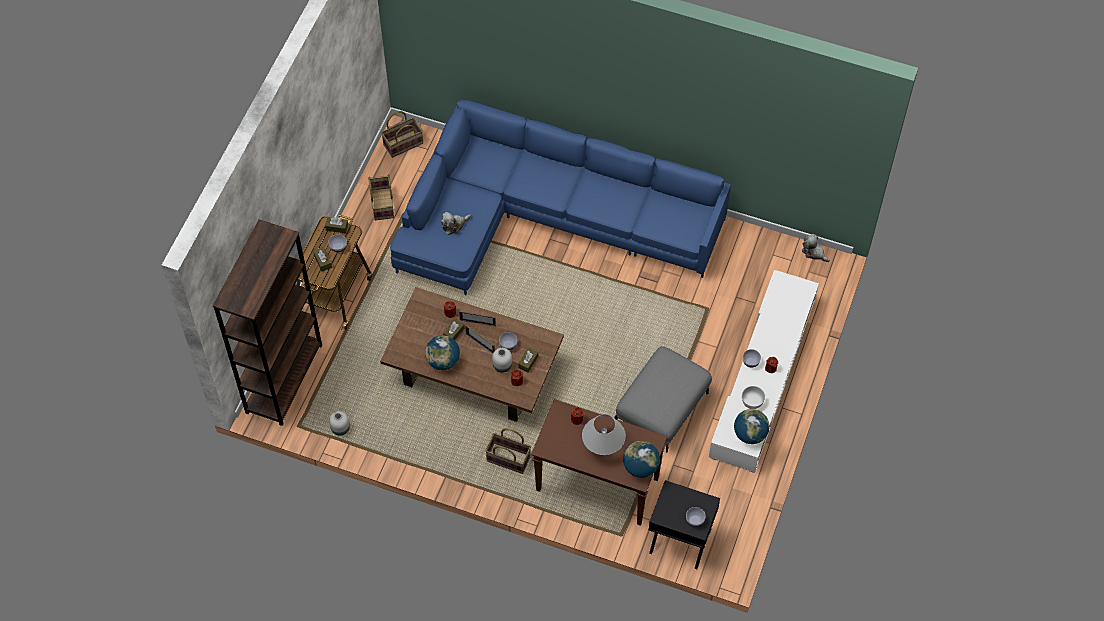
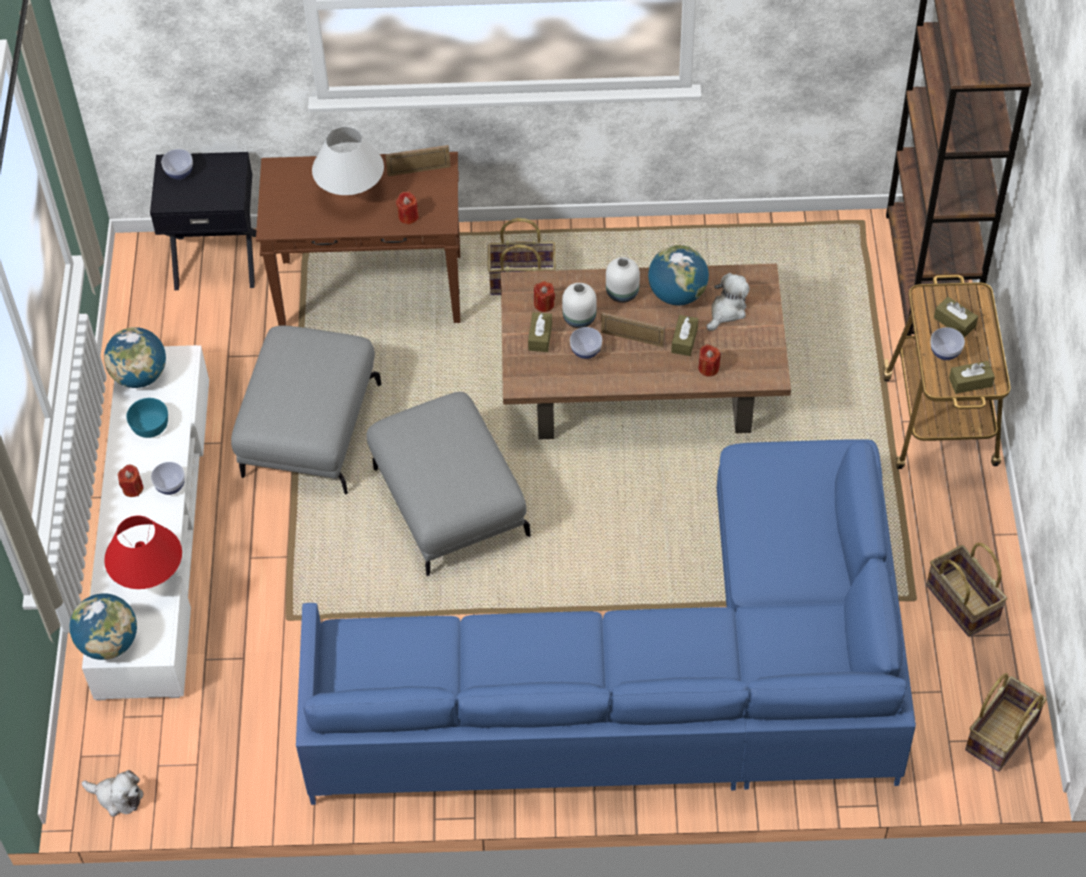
camera: 160 degrees right, 5 degrees down
white vase [329,411,350,435] -> white vase moved to [606,257,640,303]
plush toy [441,212,471,235] -> plush toy moved to [707,273,750,331]
picture frame [459,311,496,327] -> picture frame moved to [385,145,451,176]
globe [623,441,660,478] -> globe moved to [69,593,137,660]
white bowl [742,386,765,409] -> turquoise bowl [127,398,168,438]
none -> red table lamp [104,515,182,589]
none -> grey ottoman [367,392,530,576]

